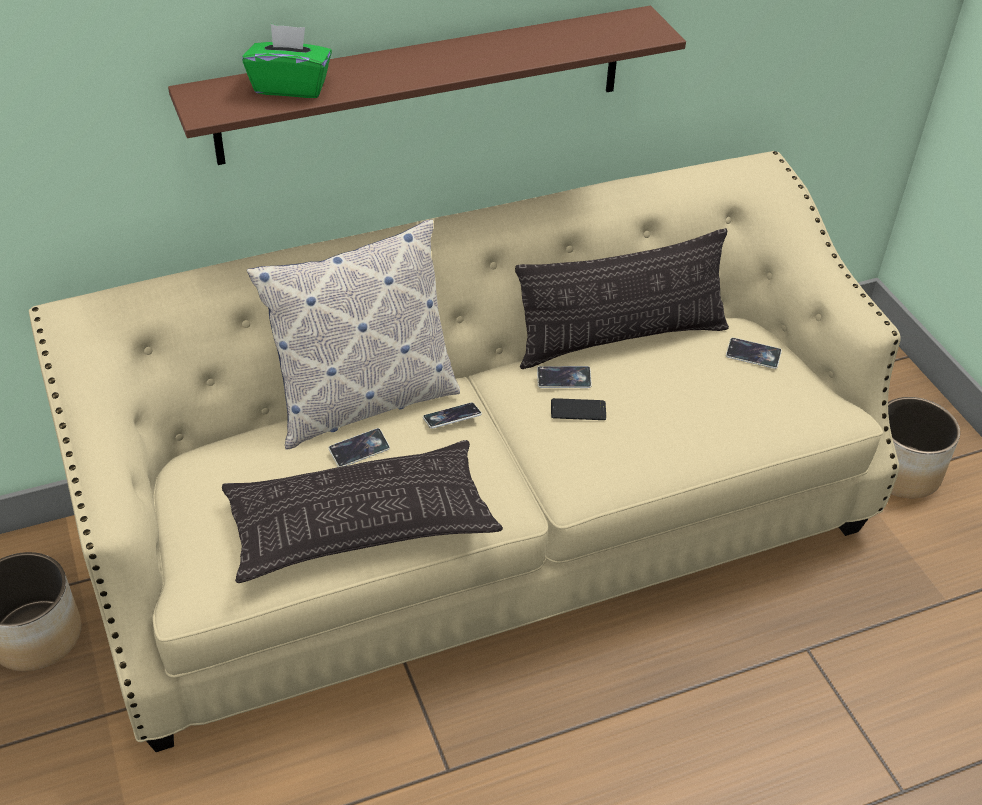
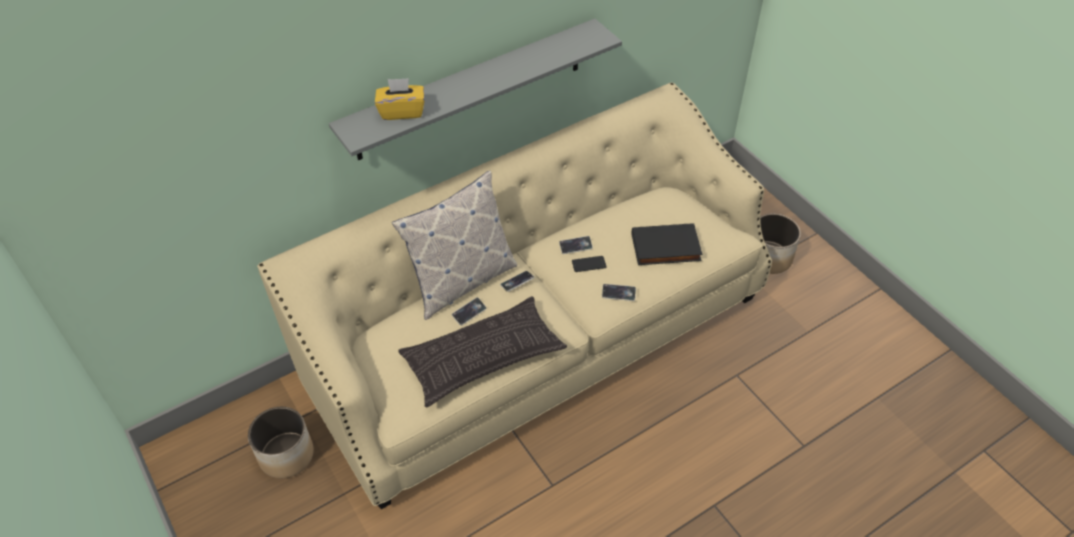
camera: 10 degrees left, 5 degrees up
brown shelf [168,6,686,165] -> grey shelf [329,19,622,160]
green tissue box [242,24,332,98] -> yellow tissue box [375,78,425,120]
pillow [515,228,729,369] -> none
phone [726,337,782,369] -> phone moved to [602,284,636,301]
none -> black book [632,223,703,265]

